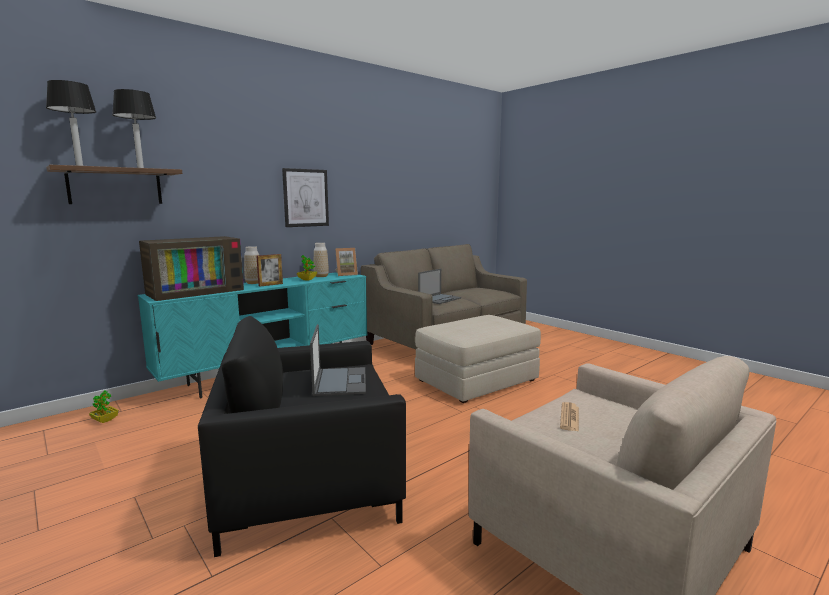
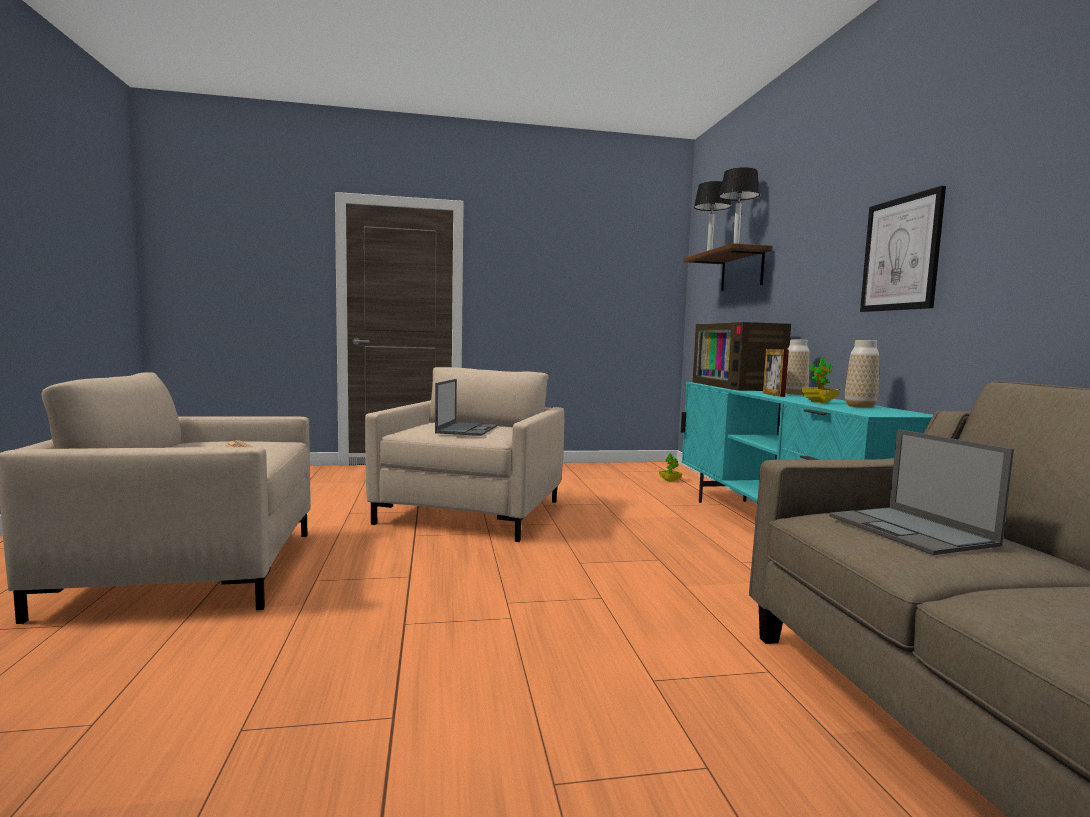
camera: 120 degrees right, 5 degrees down
black armchair [198,316,406,557] -> beige armchair [365,367,564,542]
laptop [310,324,366,396] -> laptop turned 105 degrees counterclockwise [435,379,497,436]
picture frame [335,248,358,276] -> none
beige ottoman [415,315,541,403] -> none

